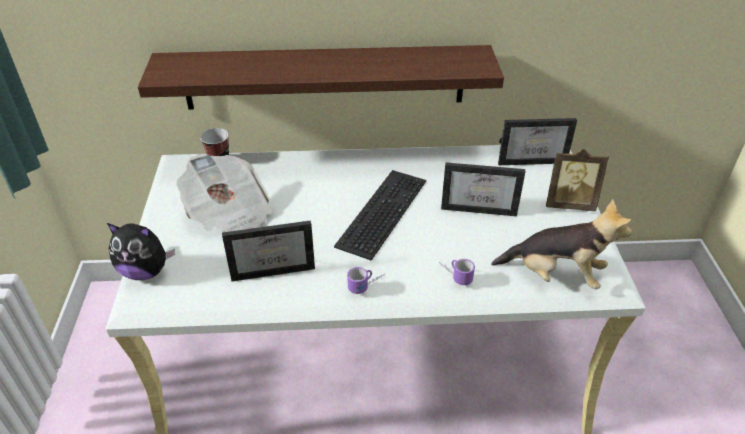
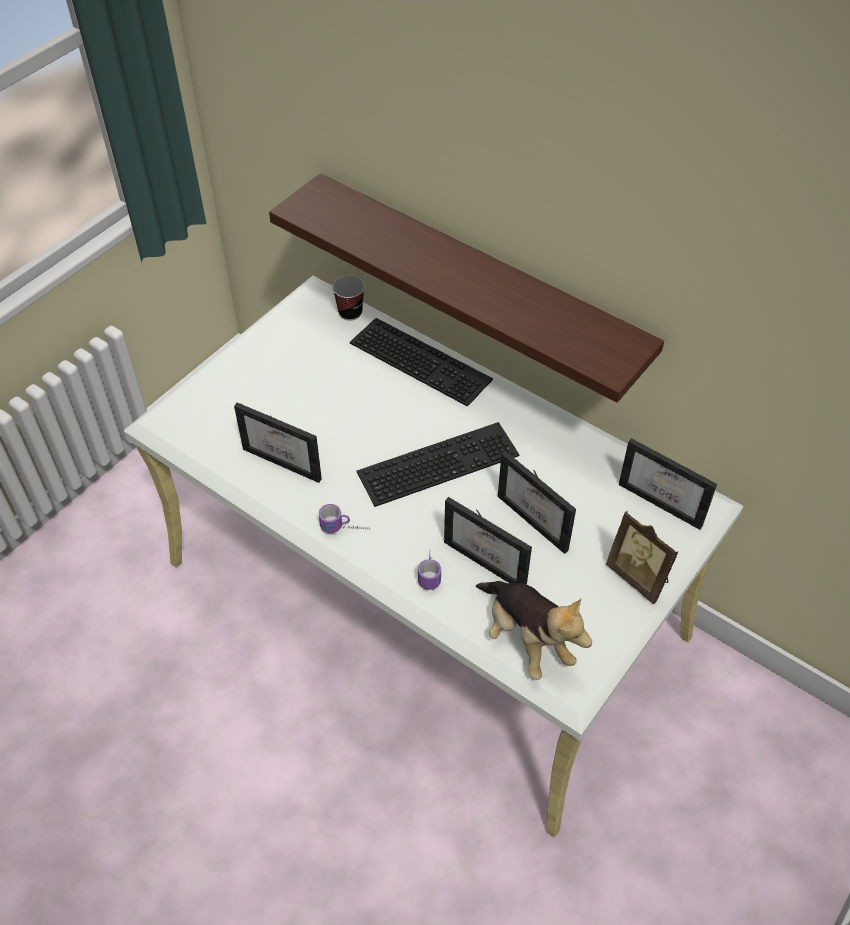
camera: 40 degrees right, 10 degrees up
plush toy [107,223,175,280] -> none
newspaper [176,153,274,232] -> none
none -> keyboard [350,318,493,407]
none -> picture frame [444,497,532,585]

